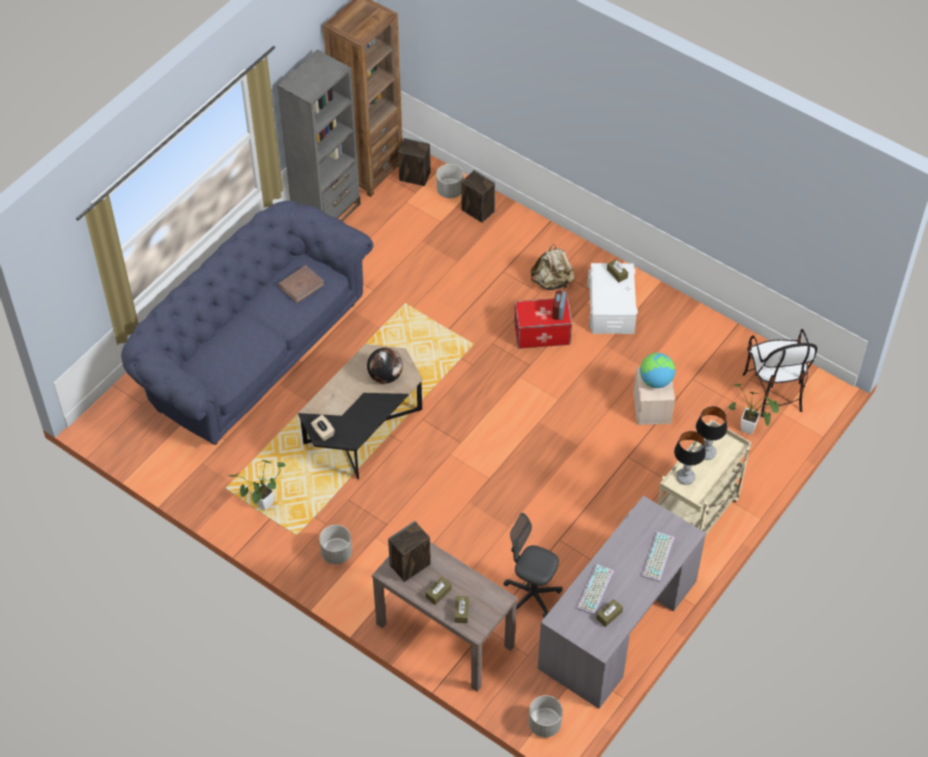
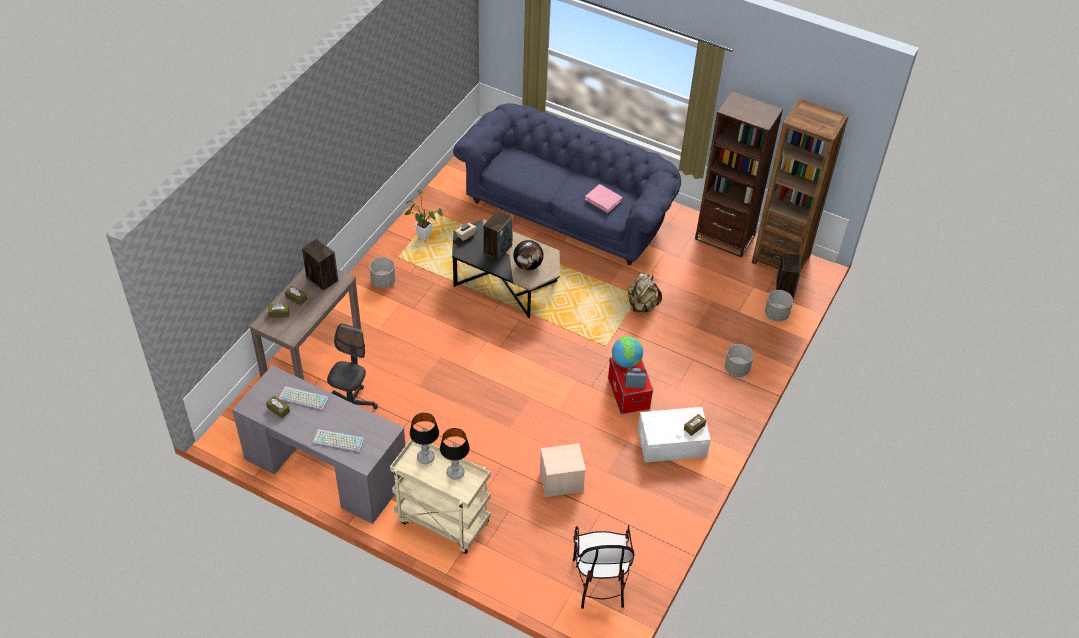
camera: 80 degrees right, 5 degrees down
grey bookcase [277,50,361,221] -> brown bookcase [695,91,783,258]
brown book [279,266,324,303] -> pink book [585,184,622,213]
speaker [461,170,495,223] -> speaker moved to [483,211,513,260]
grey planter [529,695,563,737] -> grey planter moved to [725,344,754,377]
beige backpack [531,244,574,290] -> beige backpack moved to [628,273,662,313]
globe [640,353,675,388] -> globe moved to [612,336,643,368]
potted plant [729,384,779,434] -> none
chair [742,329,817,417] -> chair turned 75 degrees counterclockwise [573,525,634,609]

